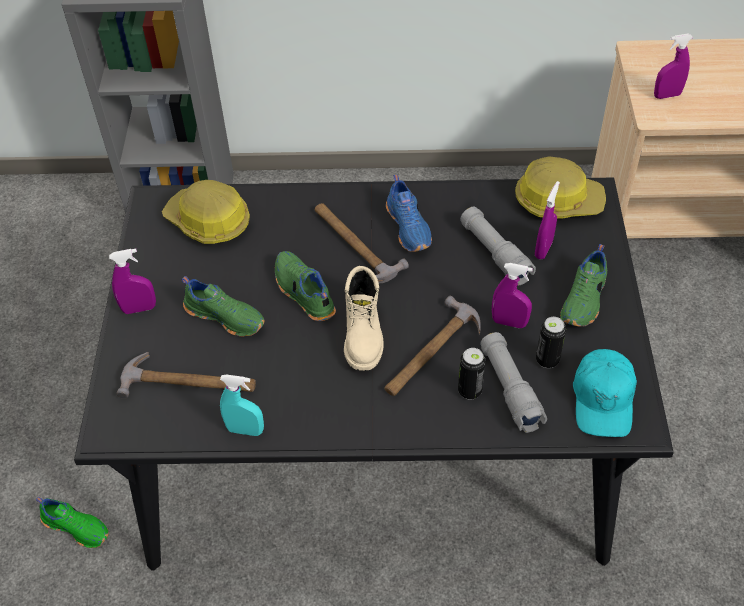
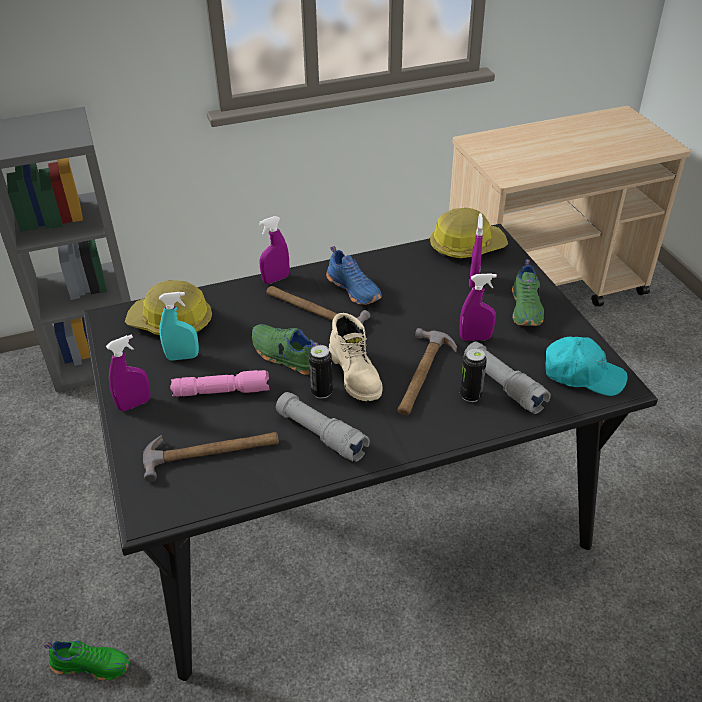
camera: 20 degrees left, 10 degrees down
green shoe [181,276,265,337] -> pink flashlight [170,370,269,397]
turquoise spray bottle [220,374,264,436] -> turquoise spray bottle moved to [159,292,199,361]
grey flashlight [460,207,536,285] -> grey flashlight moved to [276,392,370,462]
can [536,317,566,368] -> can moved to [309,345,333,399]
turquoise cap [573,349,637,437] -> turquoise cap turned 60 degrees counterclockwise [545,337,628,396]
purple spray bottle [654,34,693,99] -> purple spray bottle moved to [259,216,289,284]

